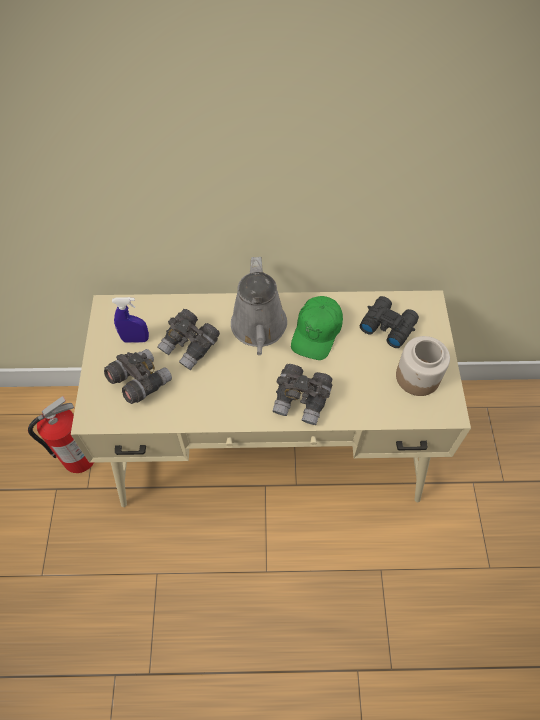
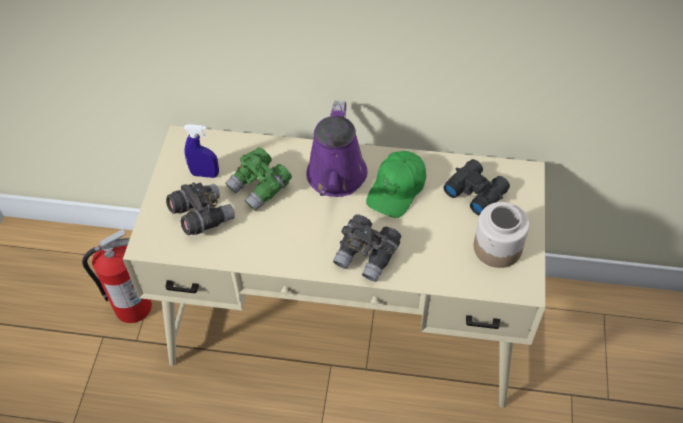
camera: 10 degrees right, 5 degrees down
grey binoculars [157,309,220,370] -> green binoculars [225,147,292,211]
grey watering can [231,257,287,355] -> purple watering can [306,101,368,197]

